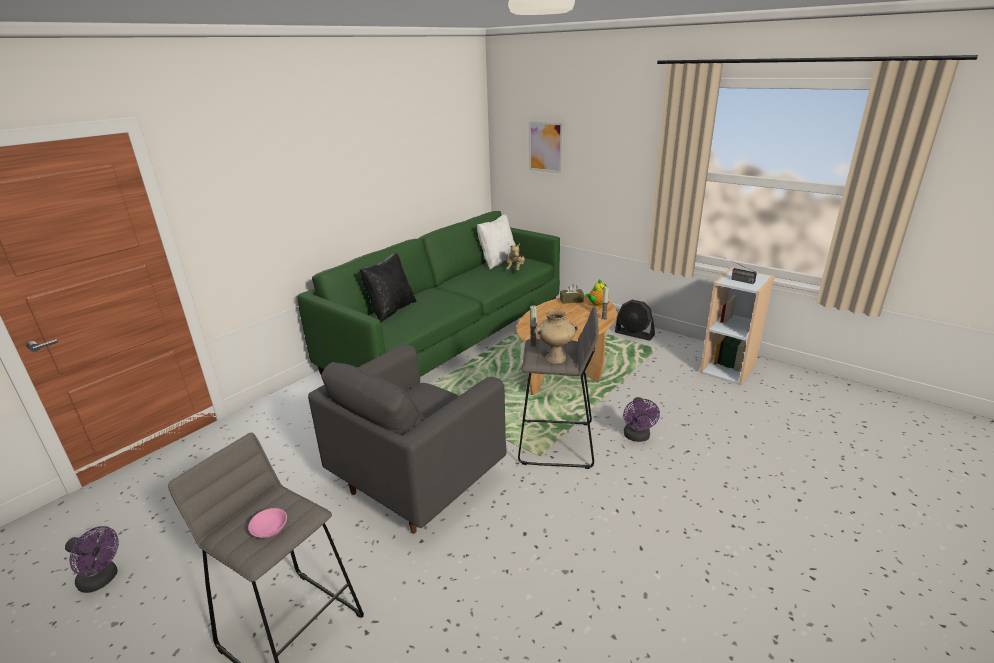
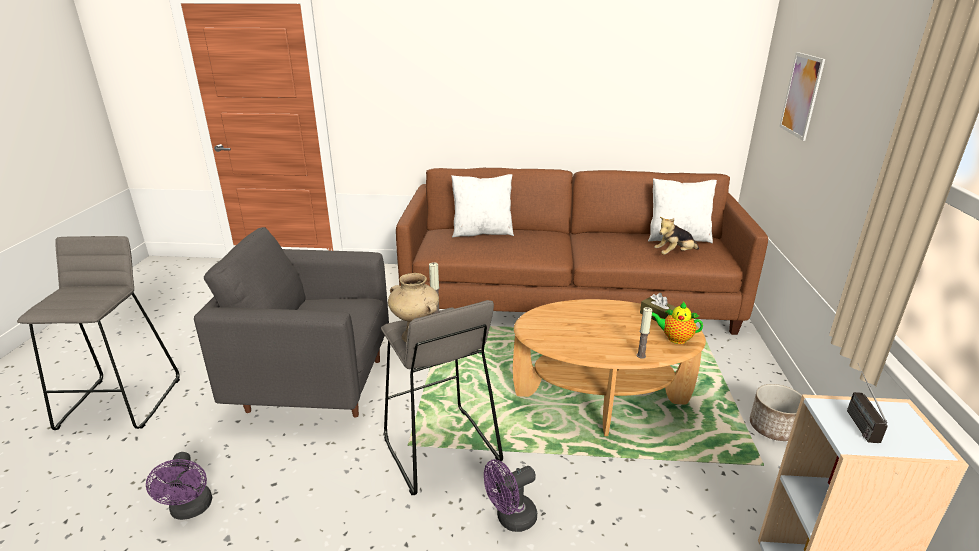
camera: 55 degrees right, 0 degrees up
purple fan [65,526,119,593] -> purple fan moved to [146,452,212,520]
pink bowl [248,508,287,538] -> none
green sofa [298,211,560,377] -> brown sofa [396,168,768,335]
black pillow [359,253,416,322] -> white pillow [451,174,514,237]
black fan [615,300,655,341] -> planter [750,384,802,441]

